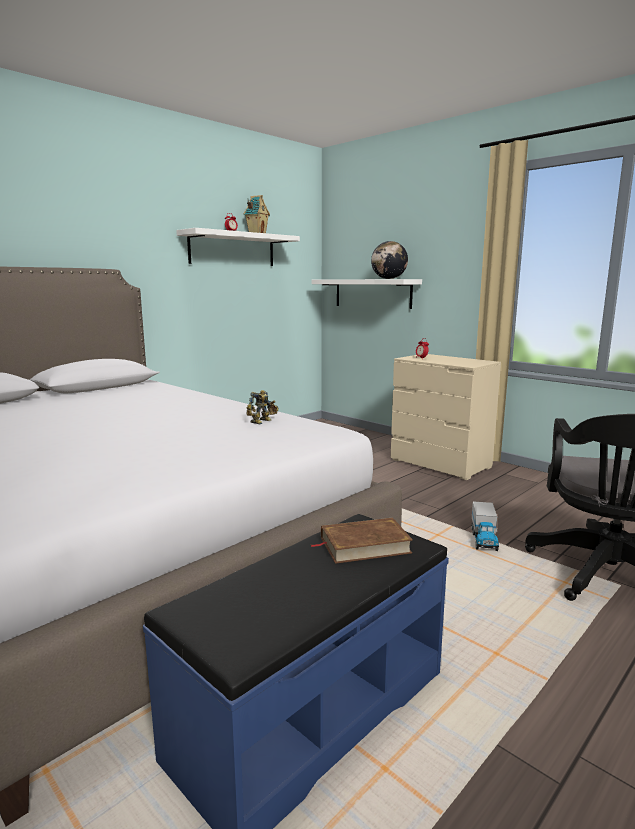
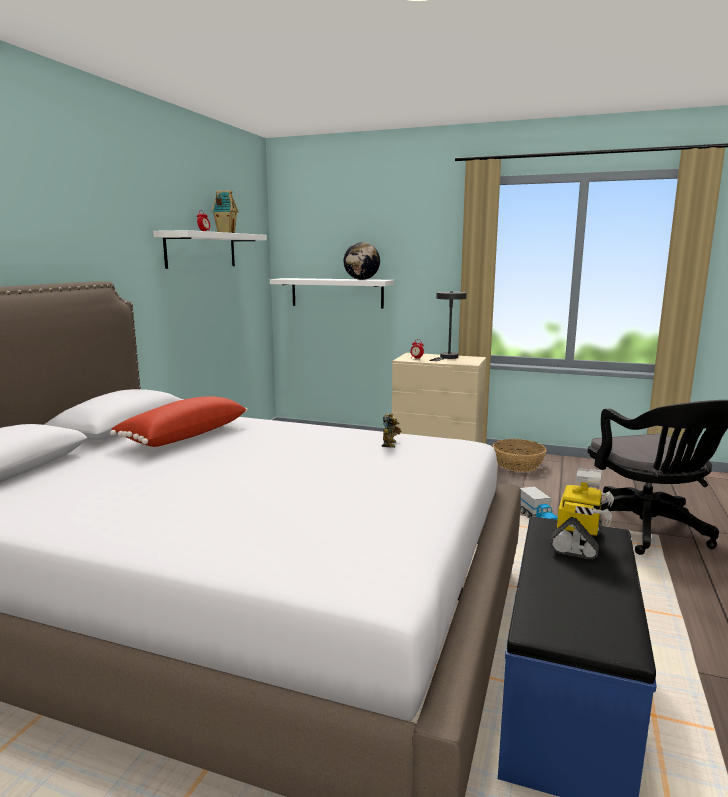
camera: 25 degrees left, 0 degrees up
brown book [311,518,413,564] -> toy robot [550,468,614,560]
none -> red pillow [110,396,248,447]
none -> grey table lamp [430,291,467,361]
none -> basket [493,439,547,472]

